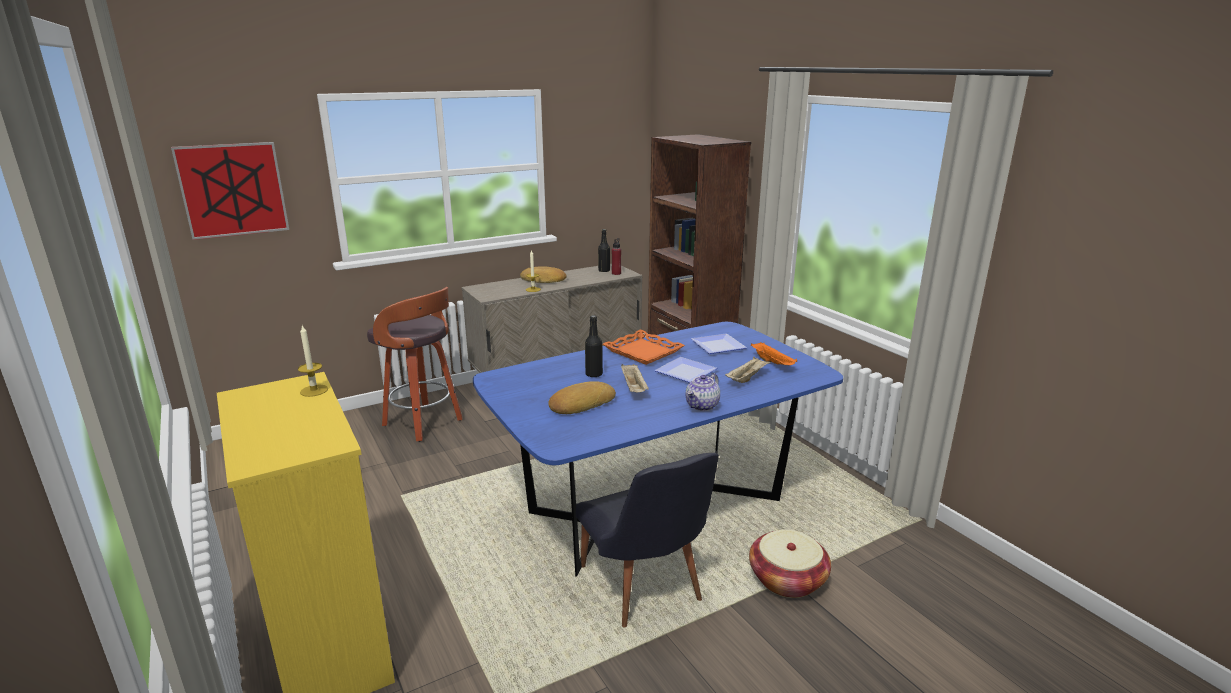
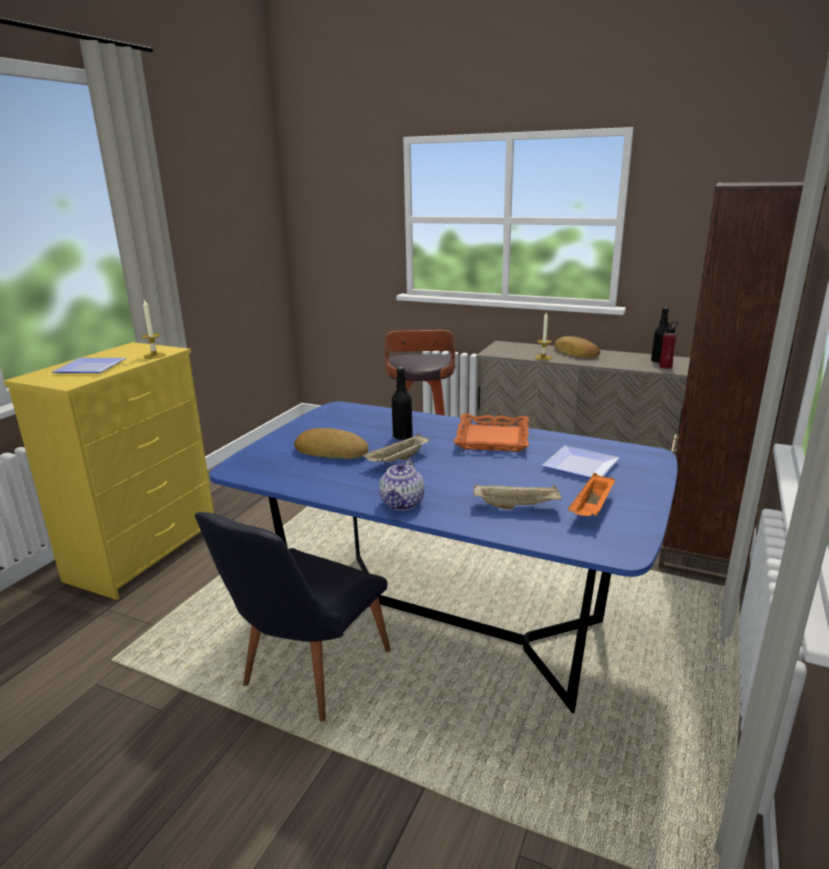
camera: 55 degrees right, 0 degrees up
picture [171,142,289,240] -> none
plate [654,357,717,383] -> plate moved to [52,358,126,373]
teapot [686,373,720,411] -> teapot turned 75 degrees counterclockwise [379,459,425,510]
basket [749,529,831,598] -> none

